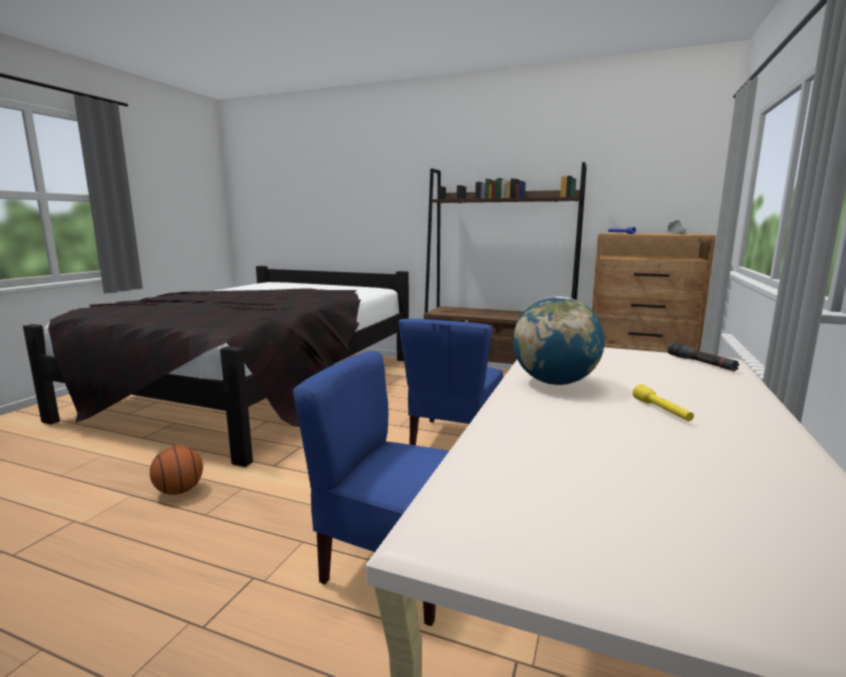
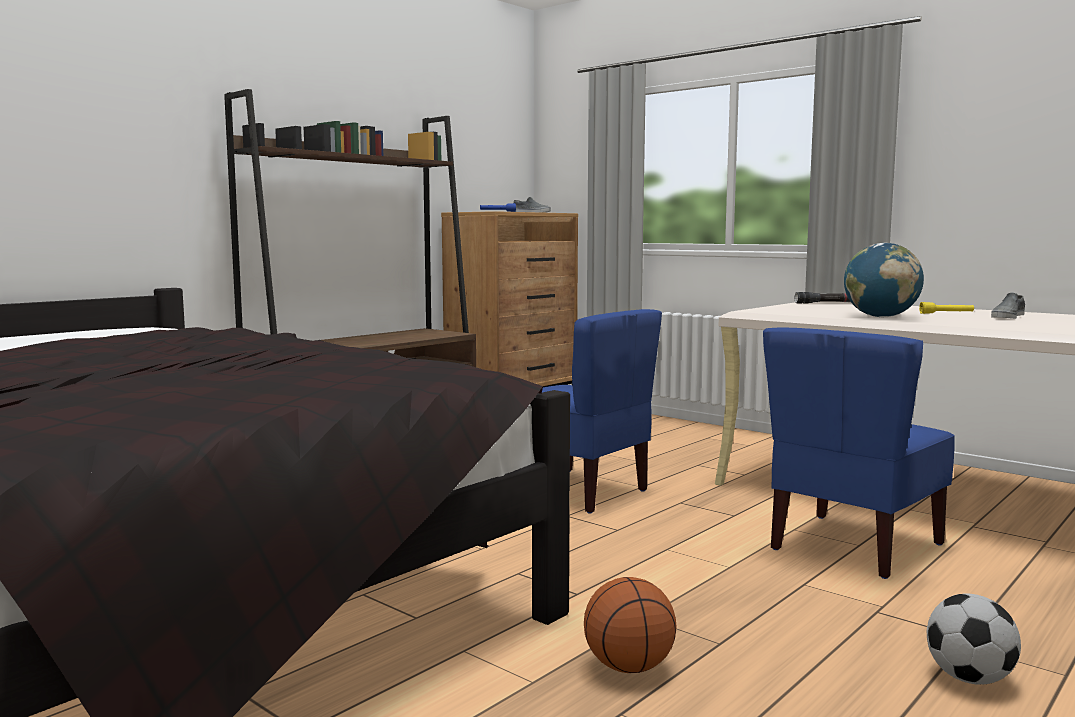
camera: 70 degrees left, 5 degrees down
none -> football [927,593,1021,685]
none -> grey shoe [991,292,1025,319]

